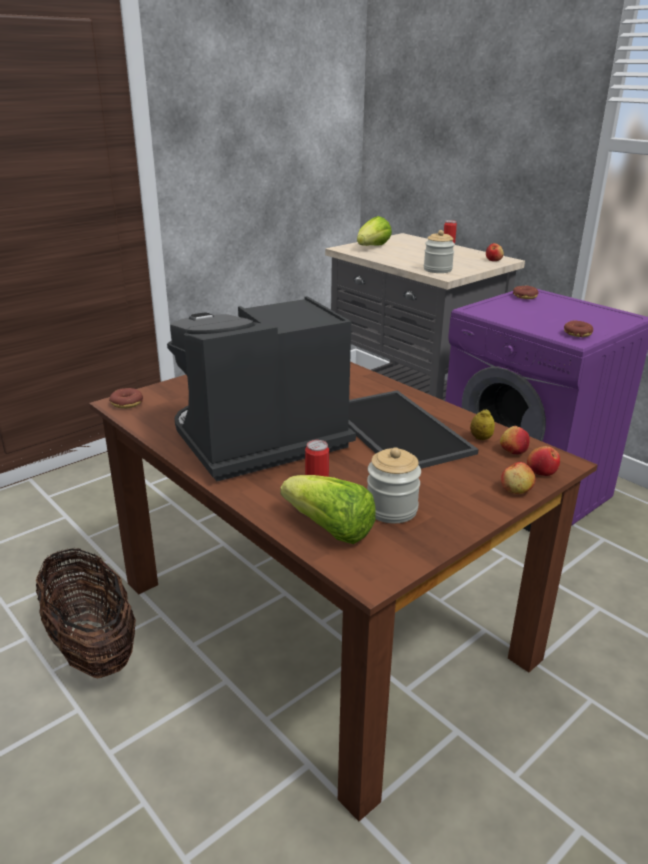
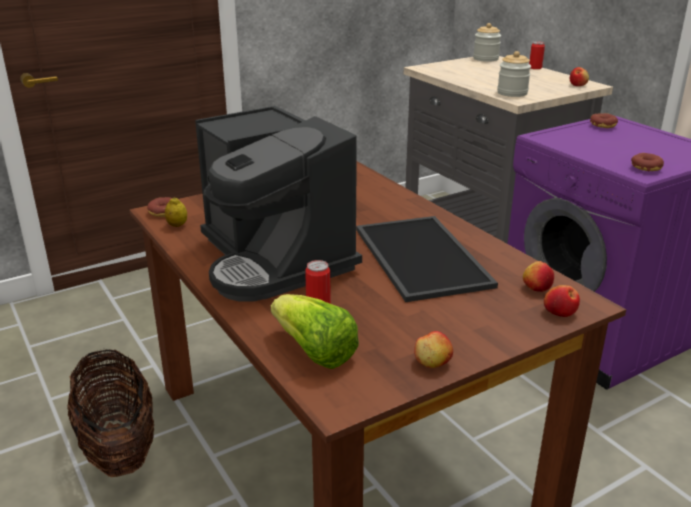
camera: 10 degrees right, 0 degrees up
coffee machine [167,296,356,481] -> coffee machine turned 105 degrees counterclockwise [195,106,362,302]
lettuce [357,216,392,246] -> none
jar [367,447,421,523] -> jar moved to [473,23,501,62]
lemon [470,409,495,440] -> lemon moved to [165,197,187,227]
apple [501,462,535,494] -> apple moved to [414,331,453,368]

